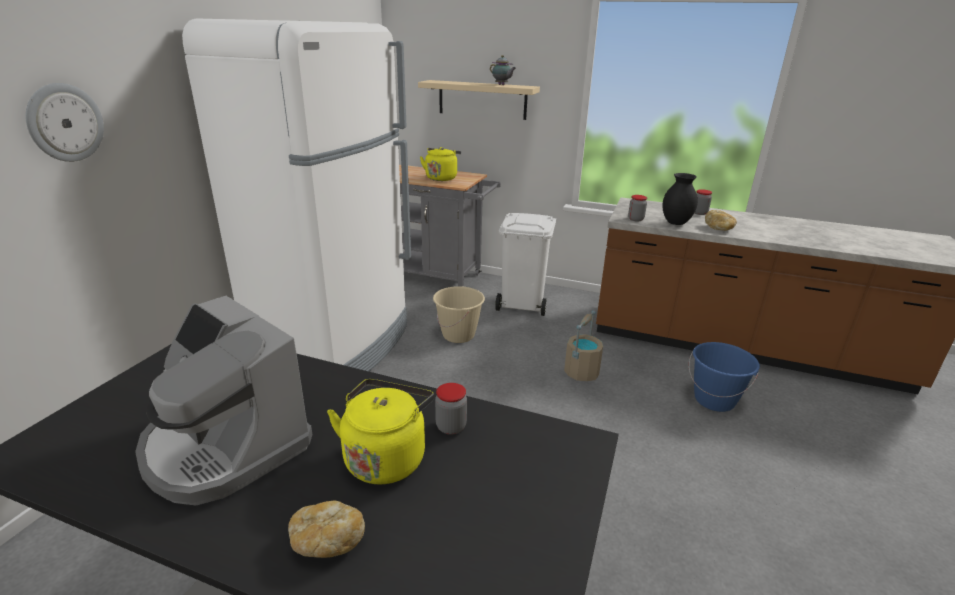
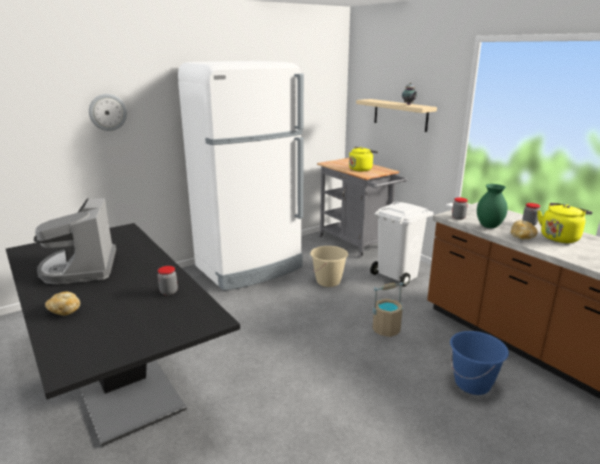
camera: 35 degrees right, 5 degrees down
yellow kettle [327,379,434,484] -> yellow kettle moved to [537,203,593,243]
black vase [662,173,698,225] -> green vase [477,184,508,228]

